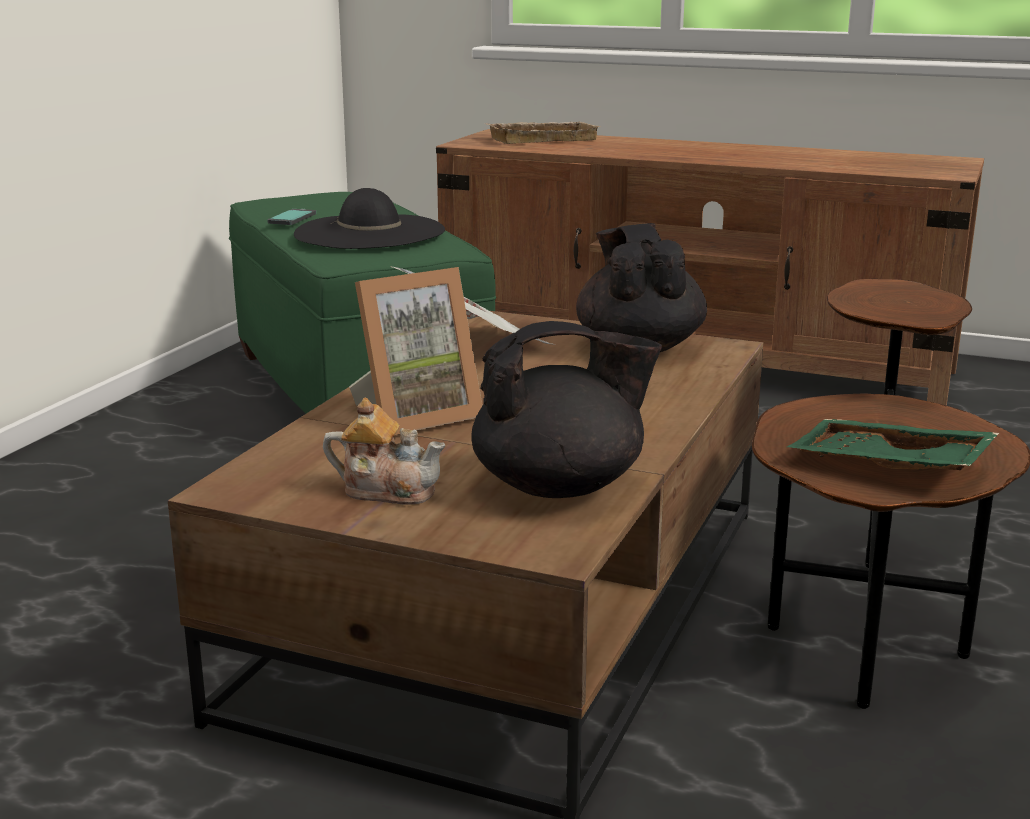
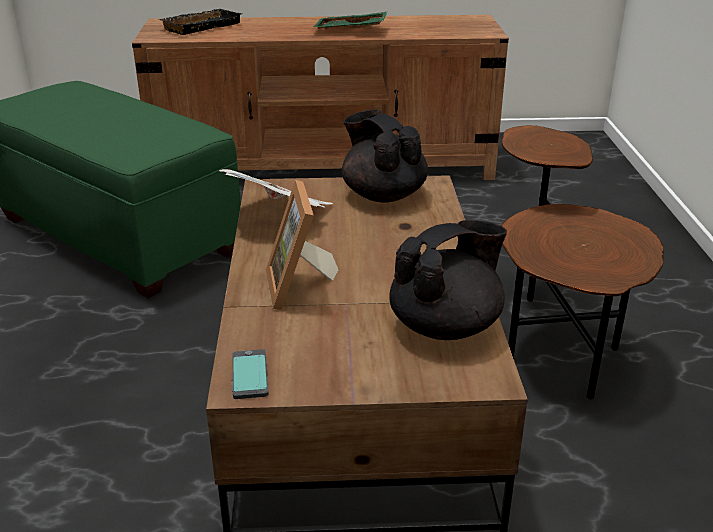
camera: 25 degrees left, 10 degrees up
phone [267,209,316,225] -> phone moved to [232,349,269,399]
black hat [294,188,445,249] -> none
teapot [323,398,446,505] -> none
picture frame [349,267,482,435] -> picture frame turned 135 degrees clockwise [266,180,338,310]
beige tray [485,122,601,144] -> black tray [159,9,242,35]
green tray [787,419,999,470] -> green tray moved to [313,12,388,29]

